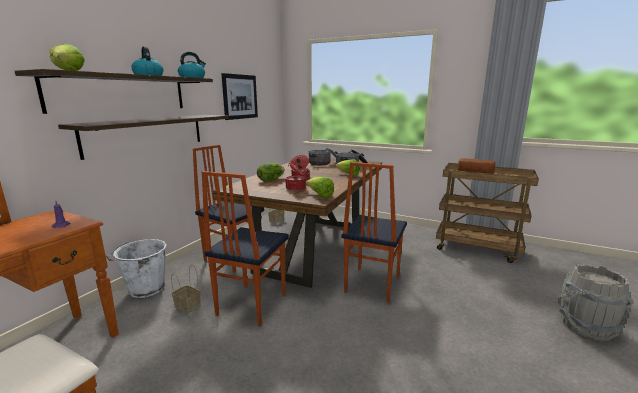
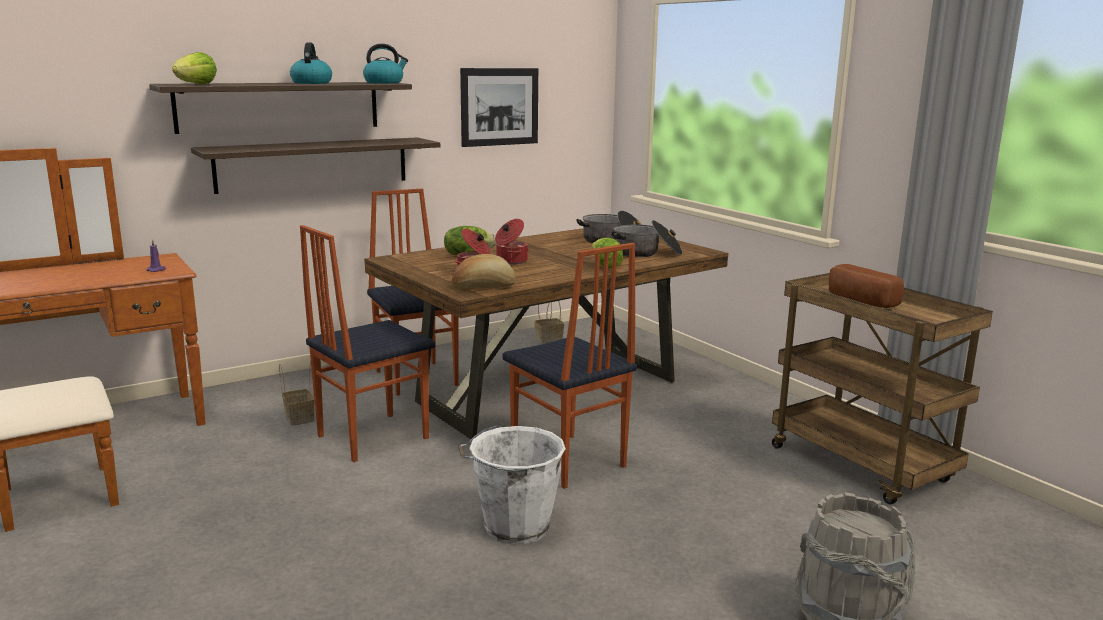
camera: 30 degrees right, 0 degrees up
white bucket [106,239,166,298] -> white bucket moved to [458,426,566,544]
lettuce [306,177,334,198] -> bread [452,254,516,289]
chair [341,162,407,303] -> chair turned 90 degrees counterclockwise [502,243,637,489]

